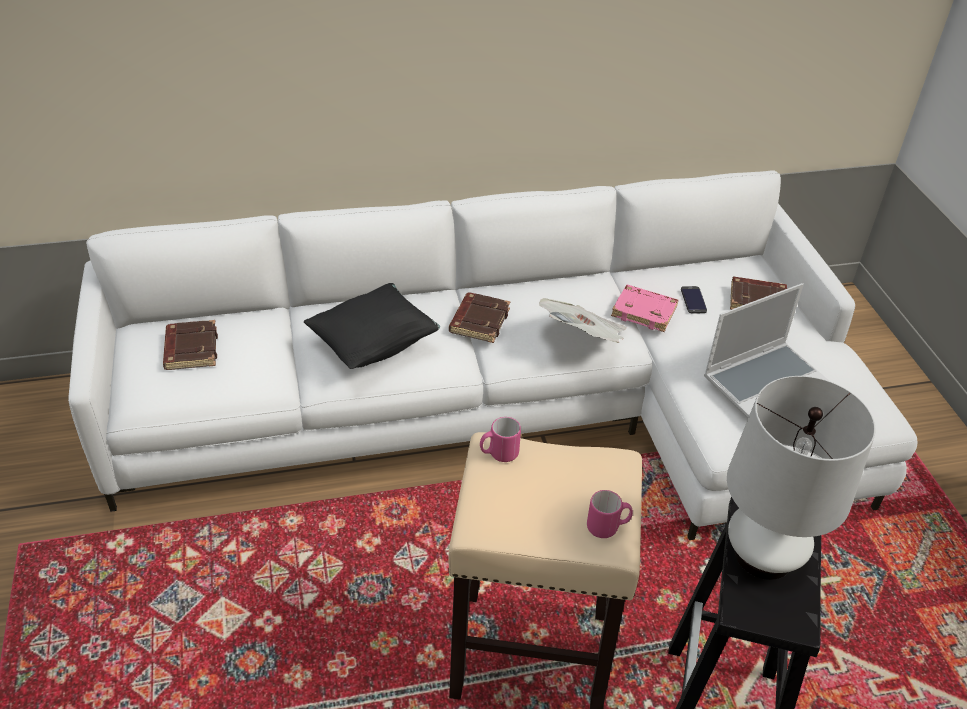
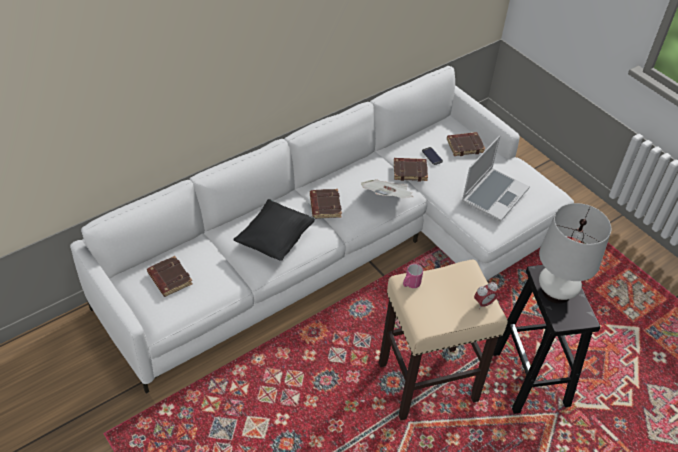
camera: 25 degrees left, 5 degrees up
pink mug [587,490,633,538] -> alarm clock [474,282,498,309]
pink book [611,285,678,332] -> brown book [394,158,428,182]

